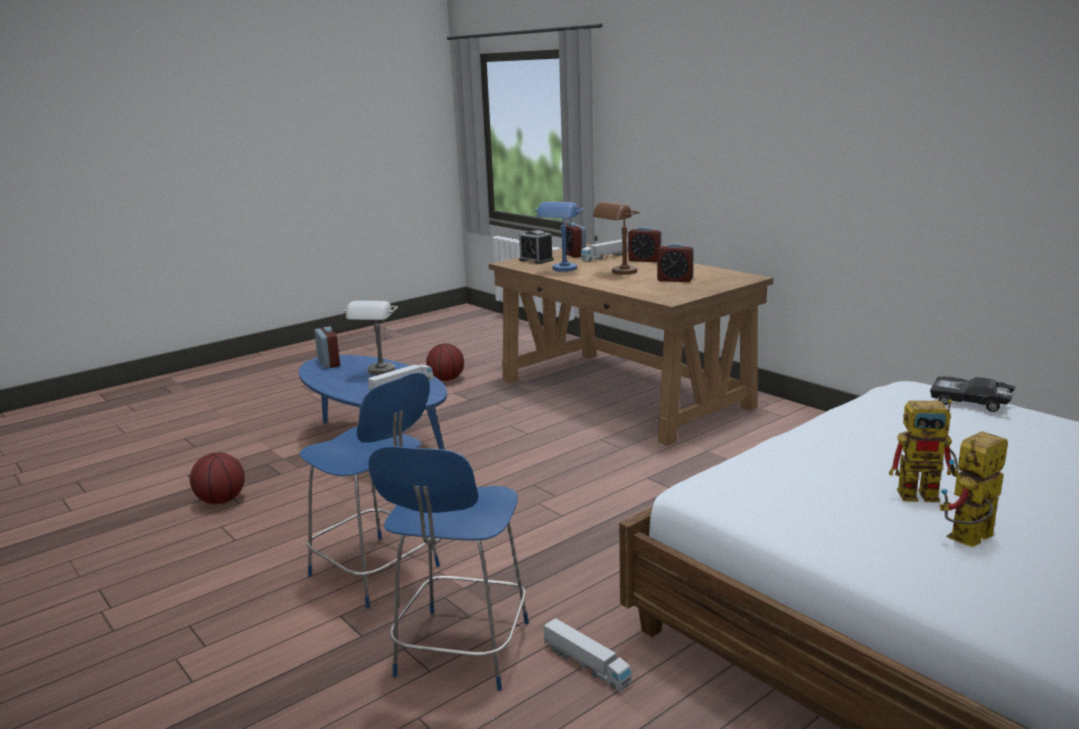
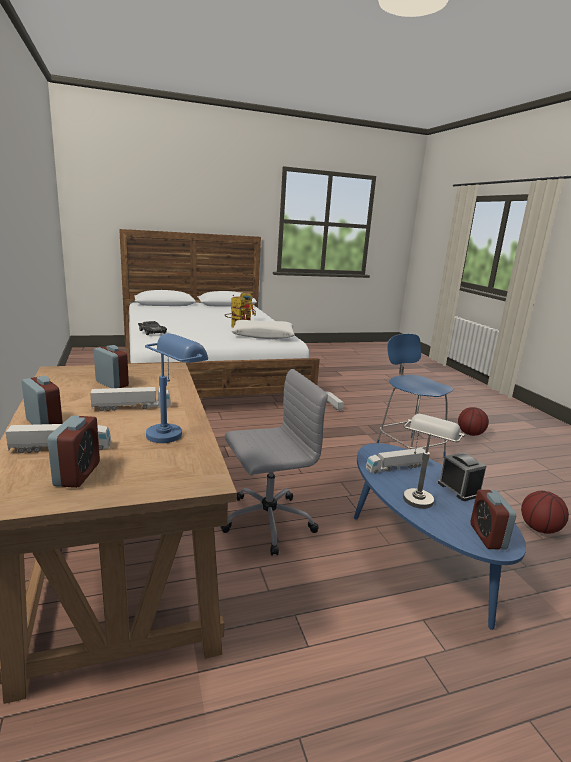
camera: 160 degrees left, 0 degrees up
blue chair [368,446,529,691] -> none
basketball [426,343,464,381] -> basketball moved to [458,407,489,436]
alarm clock [519,230,554,264] -> alarm clock moved to [438,452,486,501]
brown table lamp [593,202,640,275] -> toy truck [90,387,171,411]
none -> grey office chair [220,369,328,556]
none -> white pillow [232,320,295,339]

